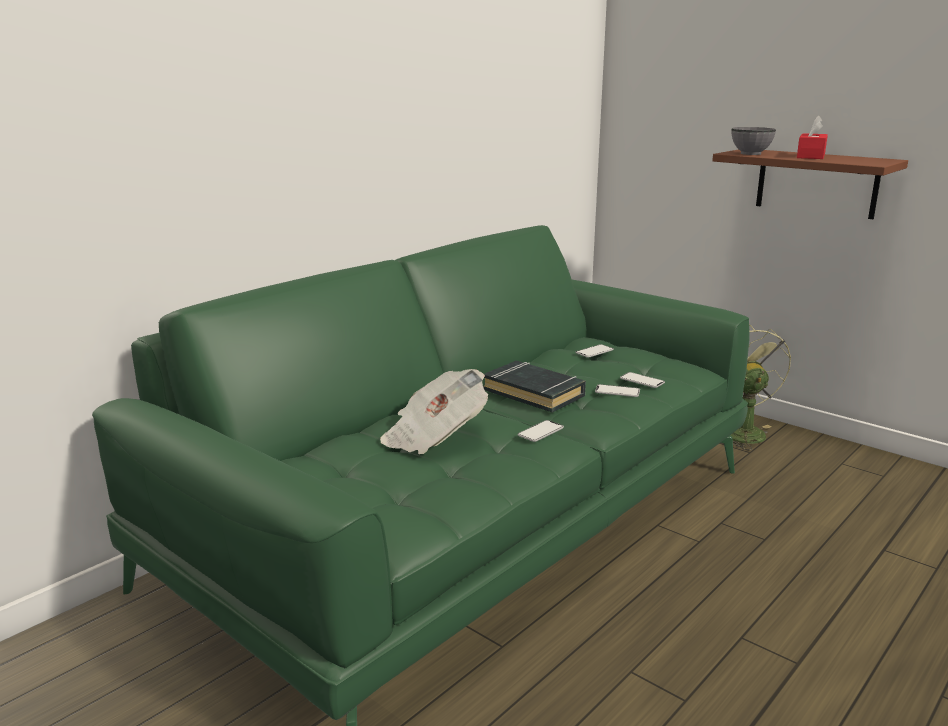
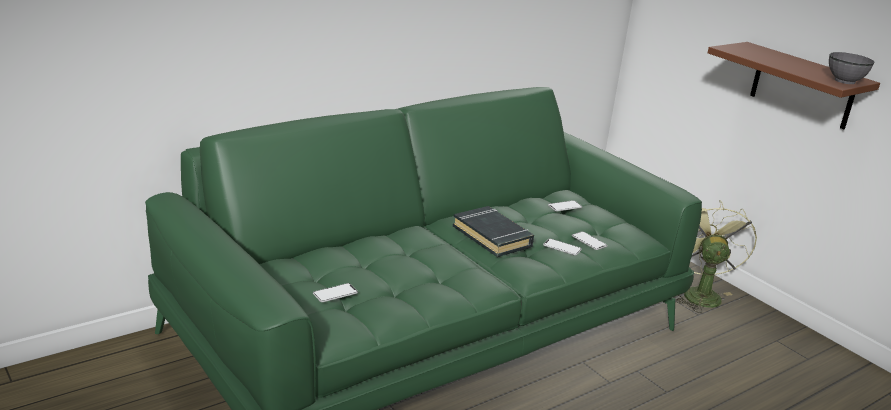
camera: 10 degrees right, 5 degrees up
newspaper [380,369,488,454] -> none
phone [518,420,564,442] -> phone moved to [313,283,358,302]
grey bowl [731,127,776,155] -> grey bowl moved to [829,52,874,84]
red tissue box [797,115,828,159] -> none

